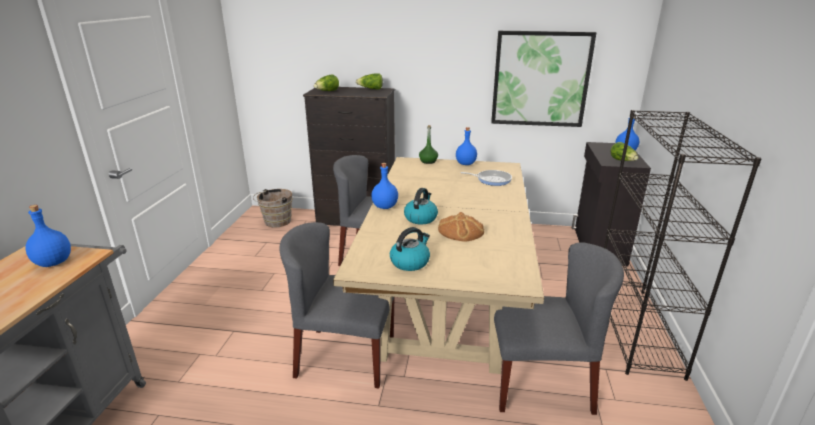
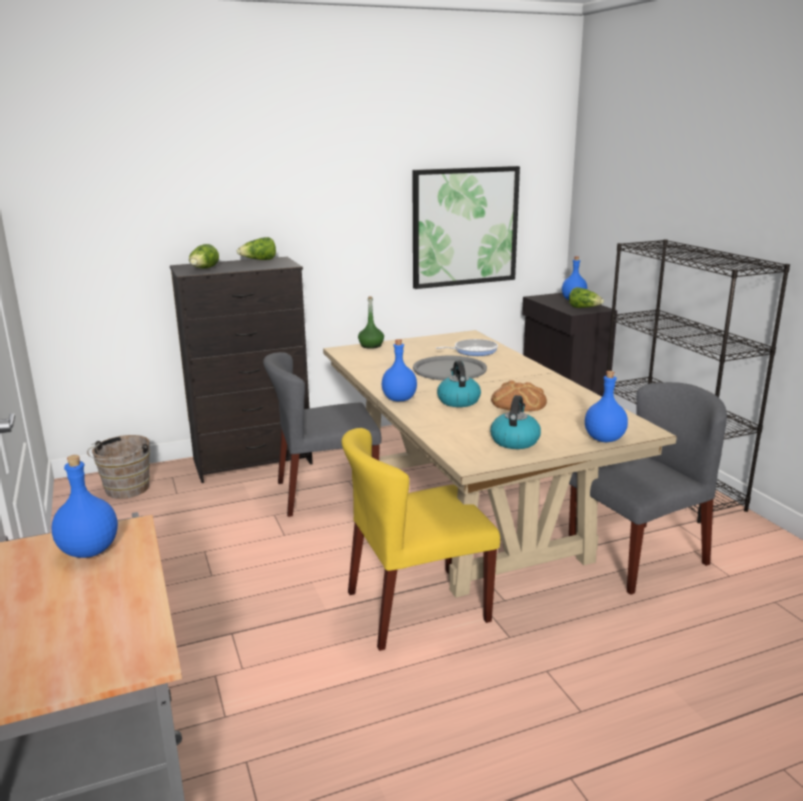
camera: 30 degrees left, 5 degrees down
grey chair [279,222,394,389] -> yellow chair [341,428,500,651]
blue bottle [456,127,477,165] -> blue bottle moved to [585,371,628,442]
none -> grey tray [413,356,487,380]

